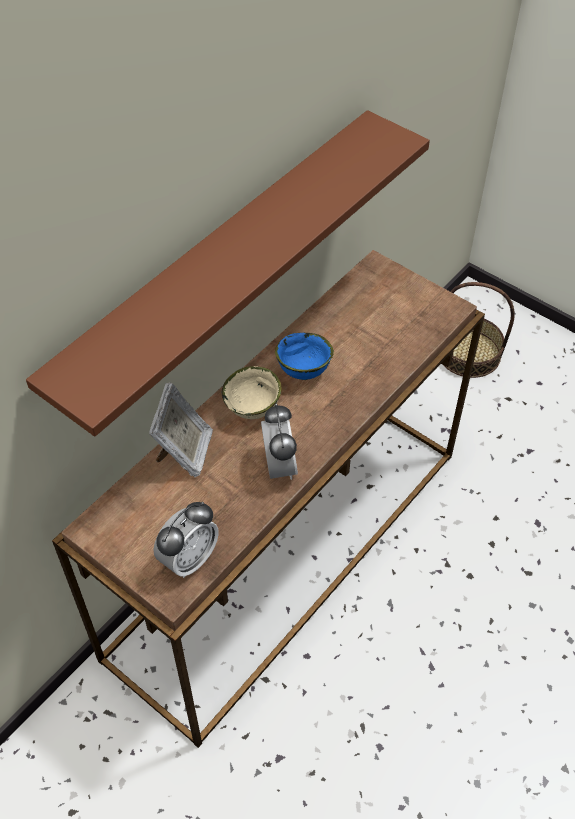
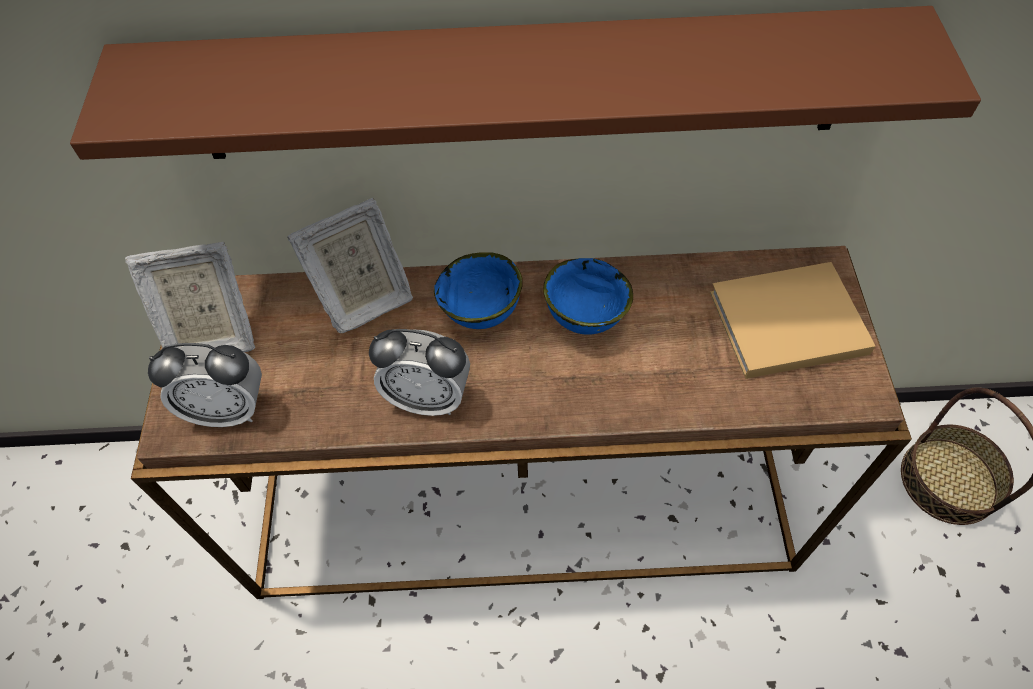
camera: 50 degrees right, 5 degrees up
beige bowl [222,366,282,419] -> blue bowl [434,252,523,329]
alarm clock [261,404,298,480] -> alarm clock turned 60 degrees clockwise [369,329,470,416]
none -> picture frame [125,242,255,352]
none -> beige book [710,262,876,379]

